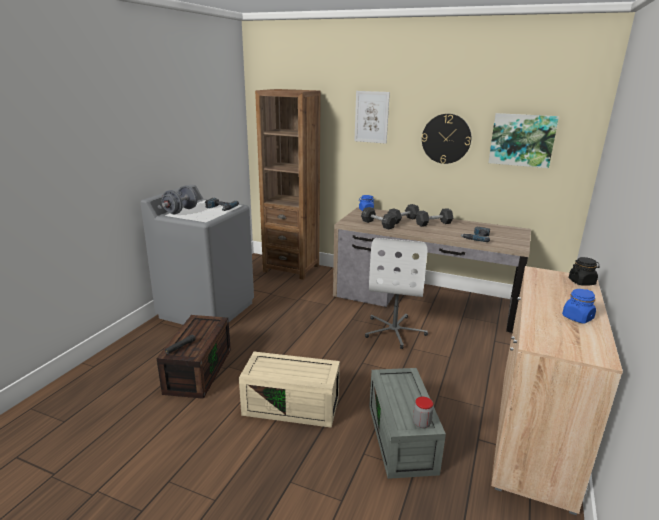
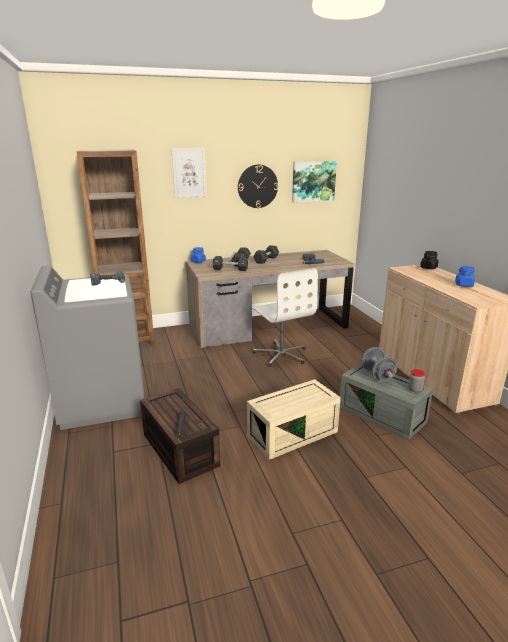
camera: 40 degrees left, 0 degrees up
grey dumbbell [162,186,198,214] -> grey dumbbell moved to [361,347,397,382]

